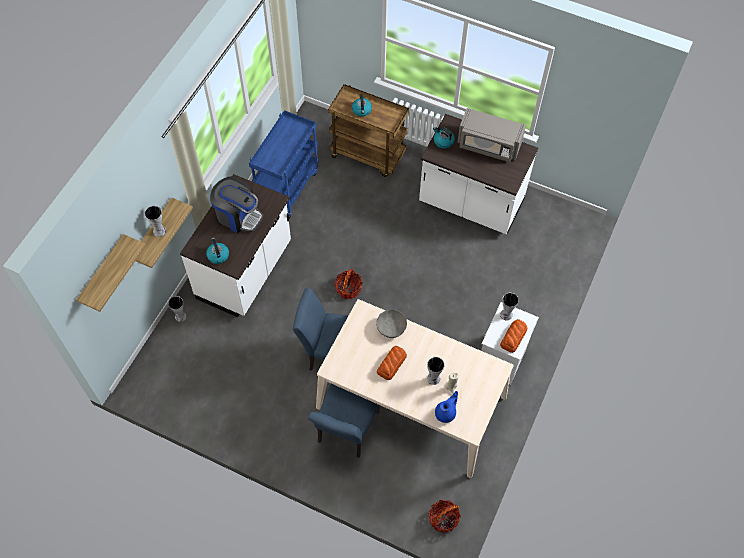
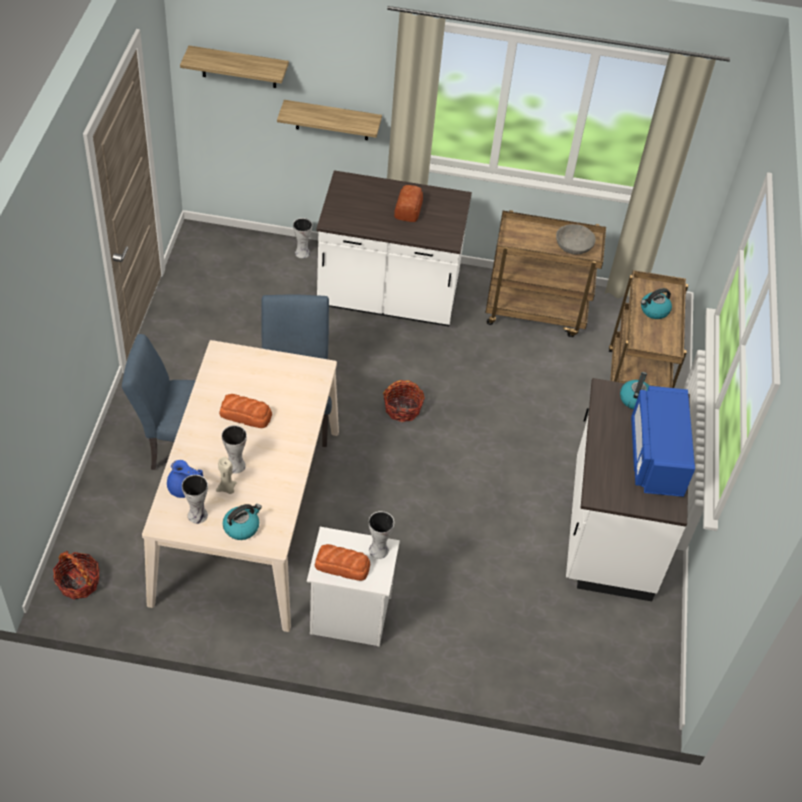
camera: 70 degrees right, 10 degrees down
vase [145,206,166,237] -> vase moved to [182,475,208,524]
kettle [206,237,229,264] -> kettle moved to [223,504,262,540]
coffee machine [210,176,263,233] -> bread [394,185,423,222]
blue cart [249,110,319,219] -> brown cart [485,210,606,337]
grey bowl [376,309,407,338] -> grey bowl moved to [556,224,596,255]
grey microwave [457,108,526,162] -> blue microwave [631,386,695,497]

